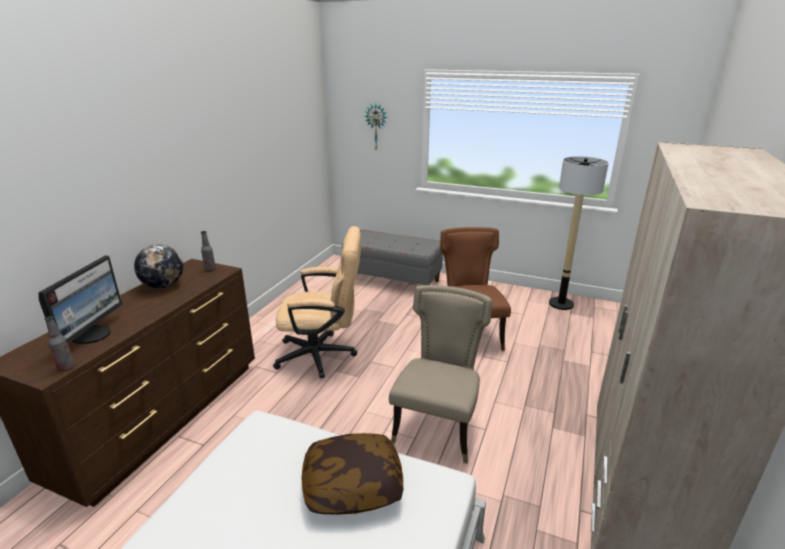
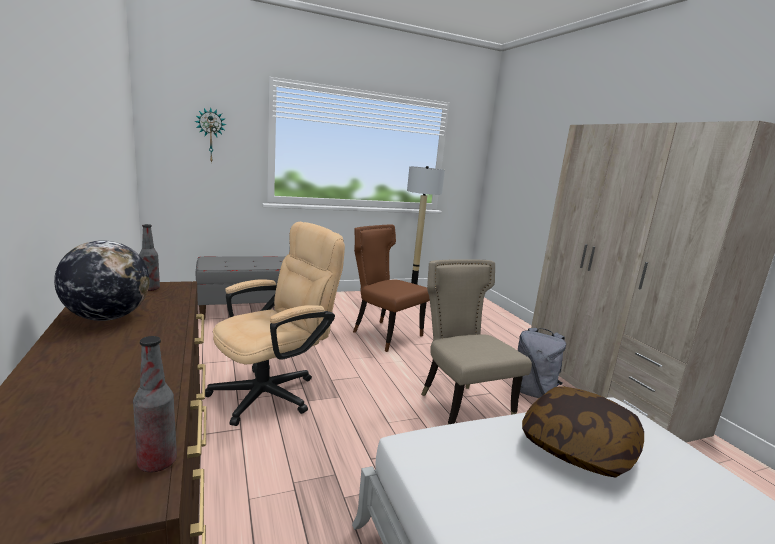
camera: 45 degrees left, 10 degrees down
monitor [38,256,122,344] -> none
none -> grey backpack [518,328,566,398]

